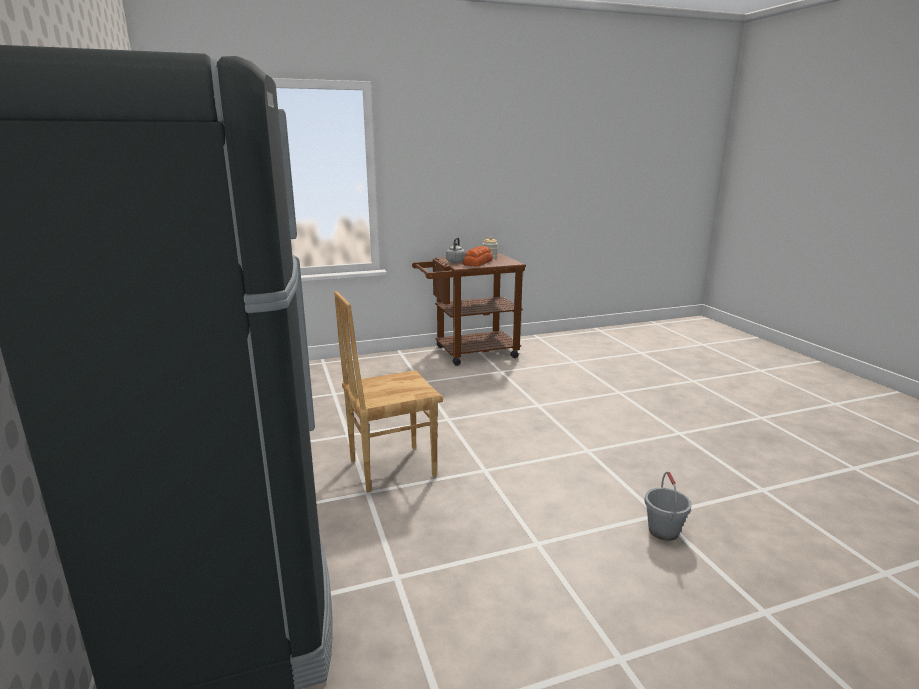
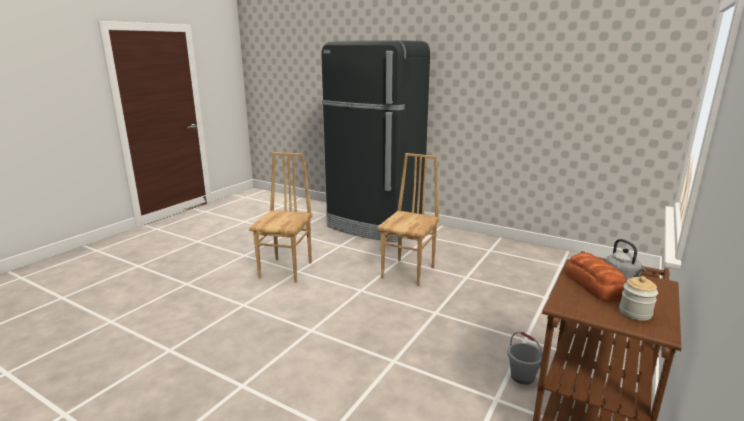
camera: 140 degrees right, 0 degrees up
grey bucket [644,472,692,541] -> grey bucket moved to [508,332,543,385]
none -> brown chair [249,152,313,283]

